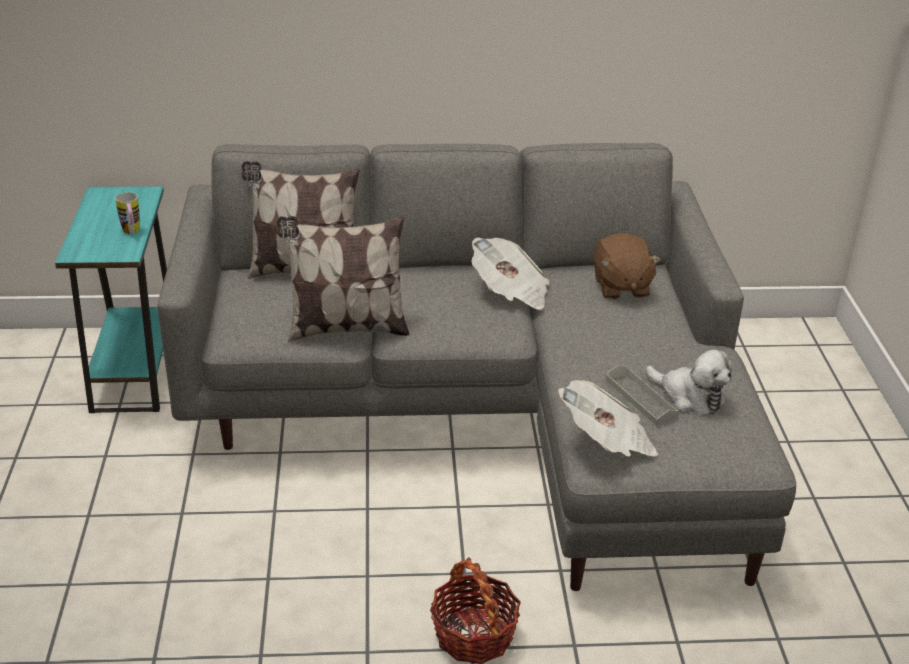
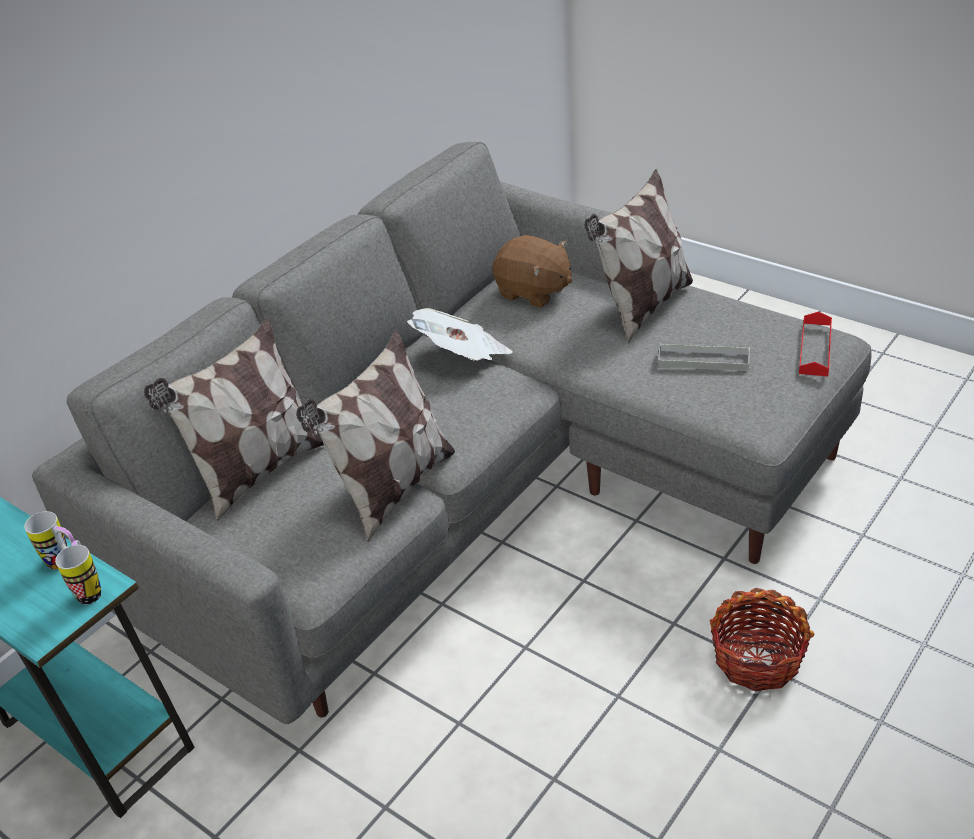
camera: 45 degrees left, 5 degrees up
newspaper [558,380,658,457] -> none
plush toy [646,349,733,415] -> none
none -> mug [55,540,101,605]
none -> pillow [584,169,693,344]
none -> red tray [799,312,832,376]

